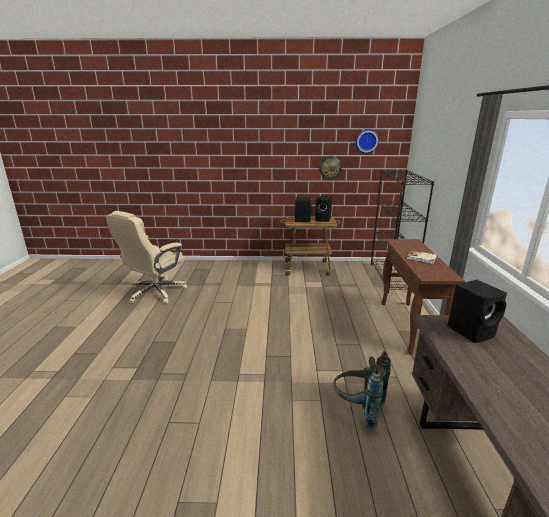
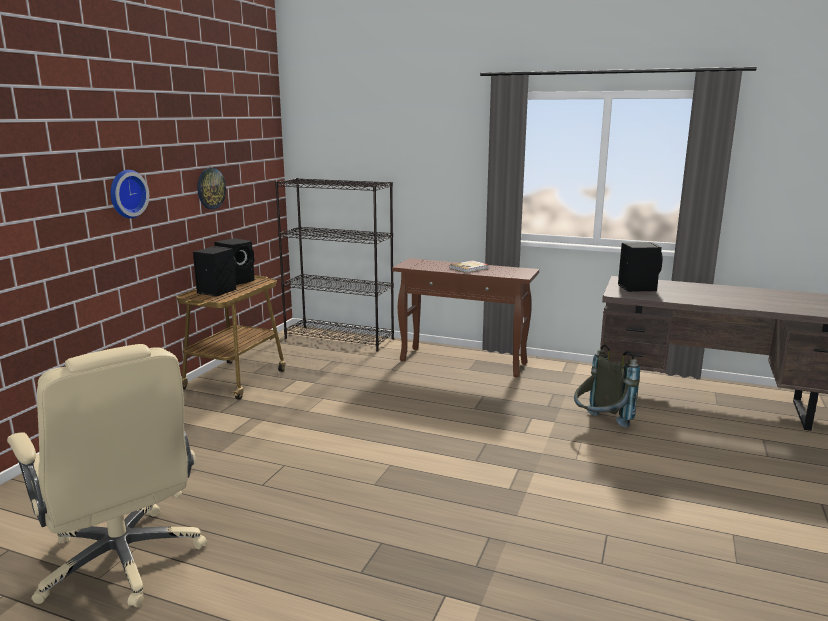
camera: 70 degrees left, 5 degrees down
wall clock [356,129,379,153] -> wall clock moved to [111,170,149,219]

